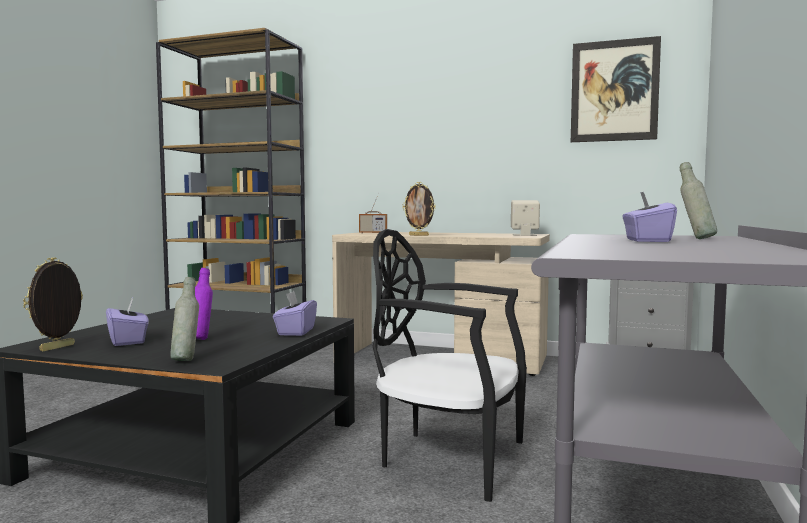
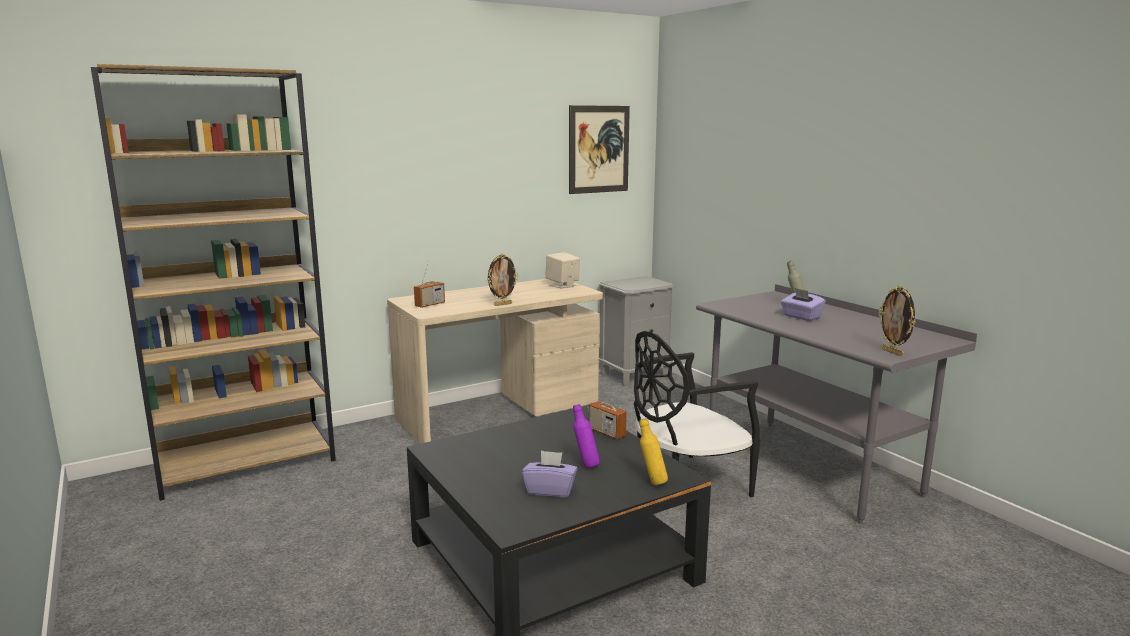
camera: 50 degrees left, 10 degrees up
picture frame [23,258,83,351] -> picture frame moved to [878,285,915,356]
grey bottle [170,277,199,361] -> yellow bottle [639,418,668,485]
purple tissue box [273,291,317,336] -> radio [589,380,627,439]

